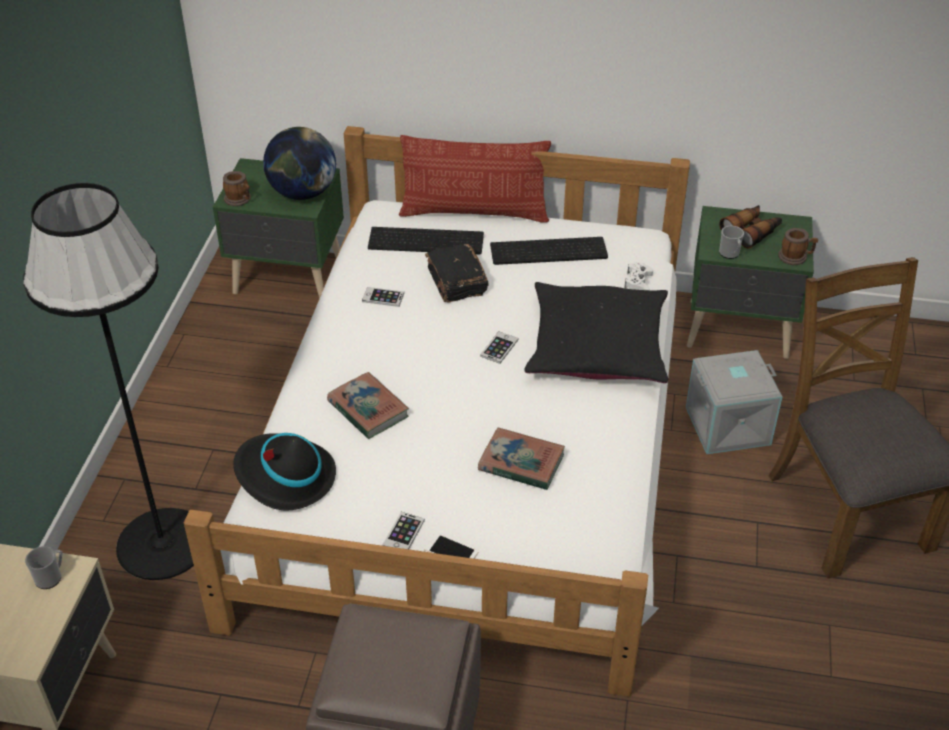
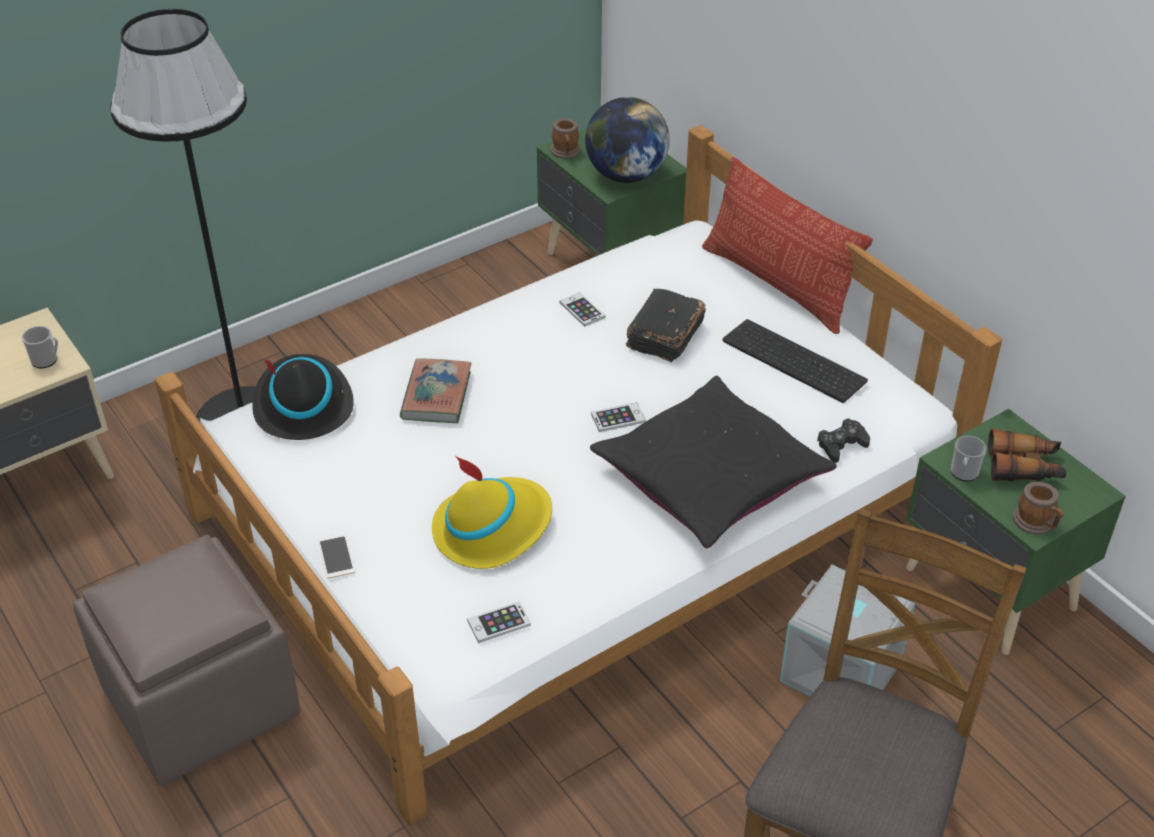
camera: 45 degrees right, 0 degrees up
keyboard [368,227,484,254] -> none
phone [382,512,425,549] -> phone moved to [467,601,531,643]
book [478,427,565,490] -> yellow hat [432,456,552,569]
white game controller [624,262,653,290] -> black game controller [817,418,870,463]

